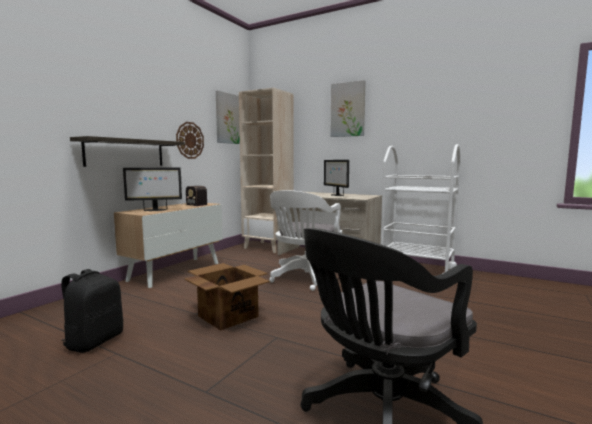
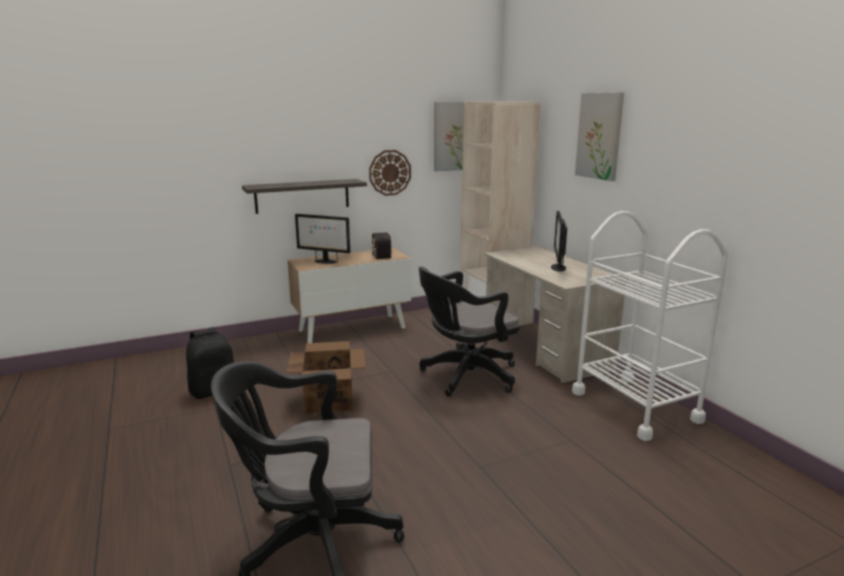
camera: 35 degrees right, 10 degrees up
white office chair [269,190,342,291] -> black office chair [419,267,520,396]

